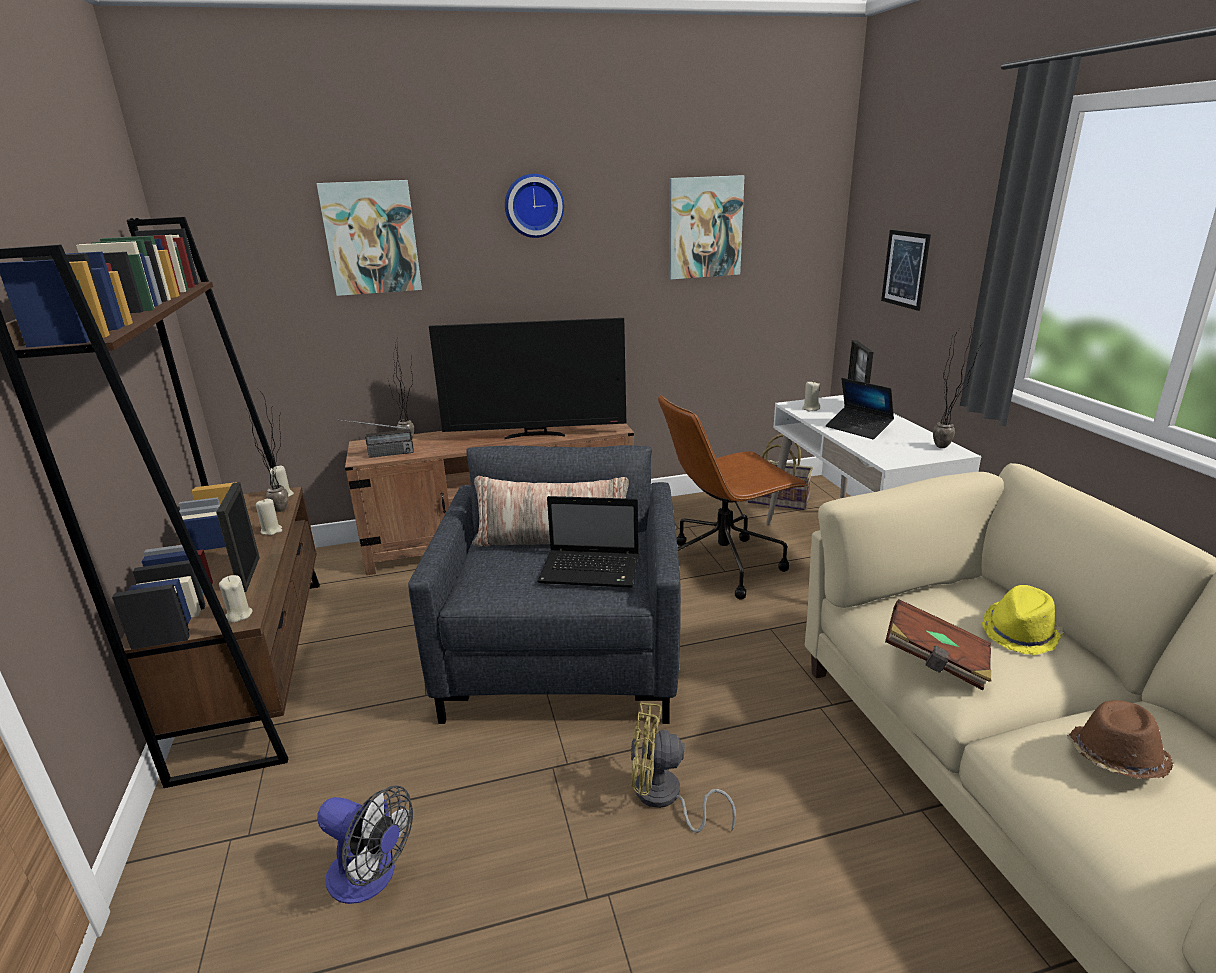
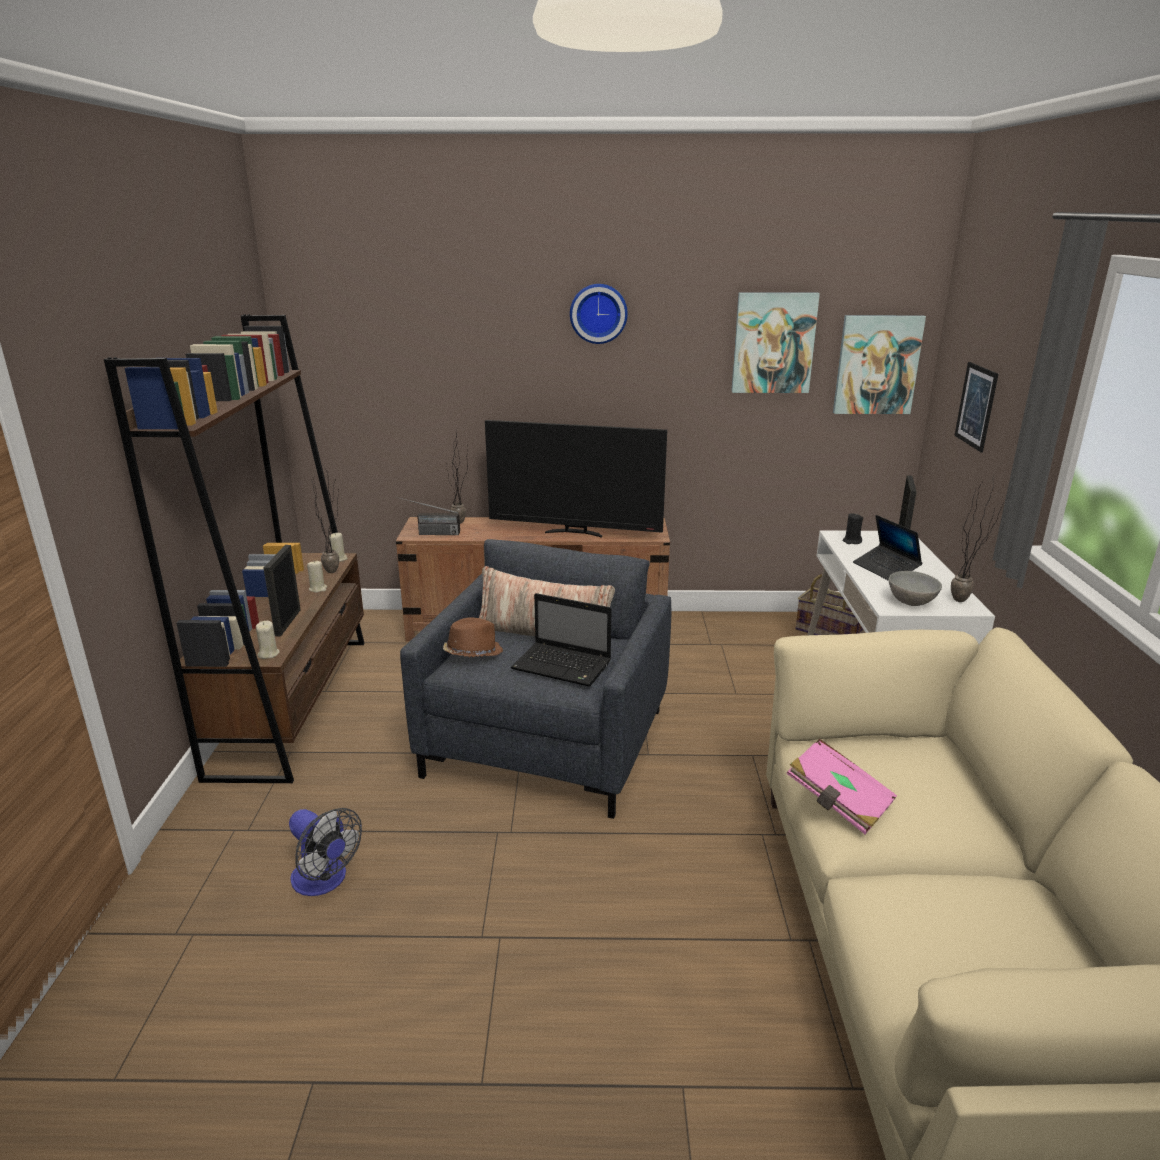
camera: 15 degrees right, 0 degrees up
picture [316,180,422,296] -> picture moved to [833,315,926,414]
yellow fan [630,703,736,833] -> none
brown office chair [658,394,808,600] -> none
beige candle [802,381,820,411] -> black candle [843,513,863,544]
brown book [885,599,991,690] -> pink book [786,738,897,834]
yellow hat [982,585,1063,655] -> none
brown hat [1067,700,1173,779] -> brown hat moved to [443,617,503,657]
none -> grey bowl [889,571,942,606]

